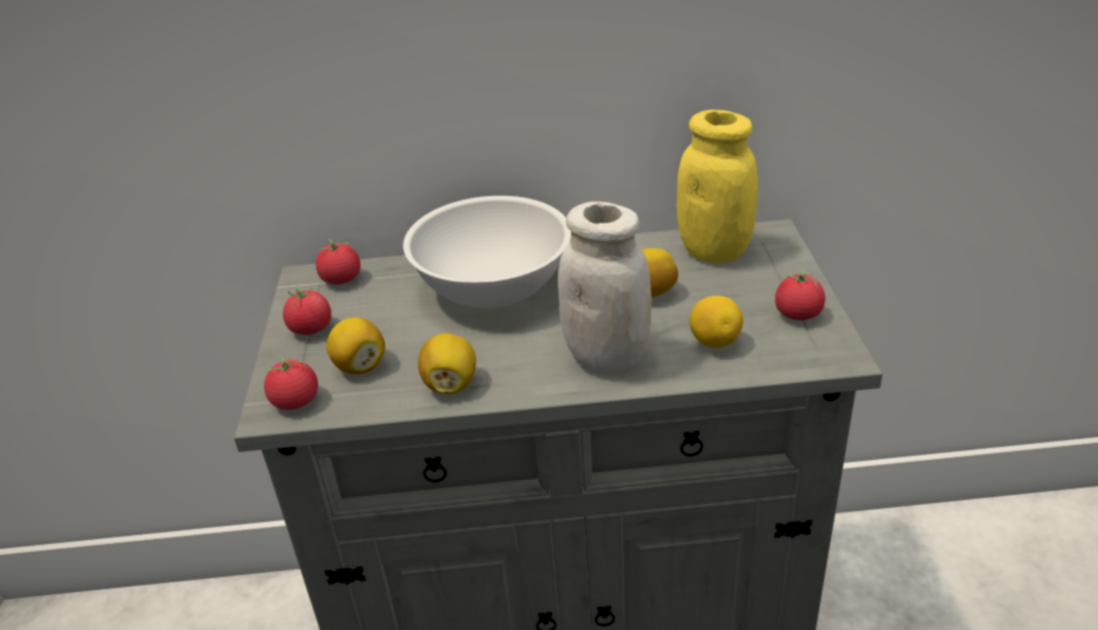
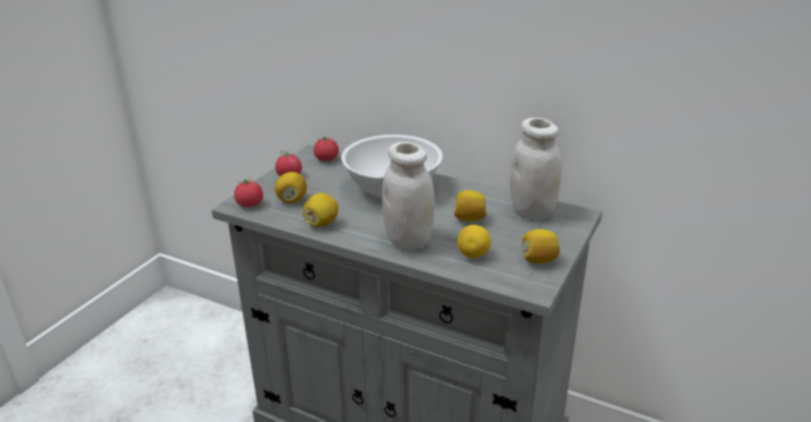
camera: 30 degrees right, 5 degrees down
yellow jar [677,110,758,263] -> white jar [510,117,562,220]
tomato [775,268,825,320] -> lemon [522,229,560,264]

